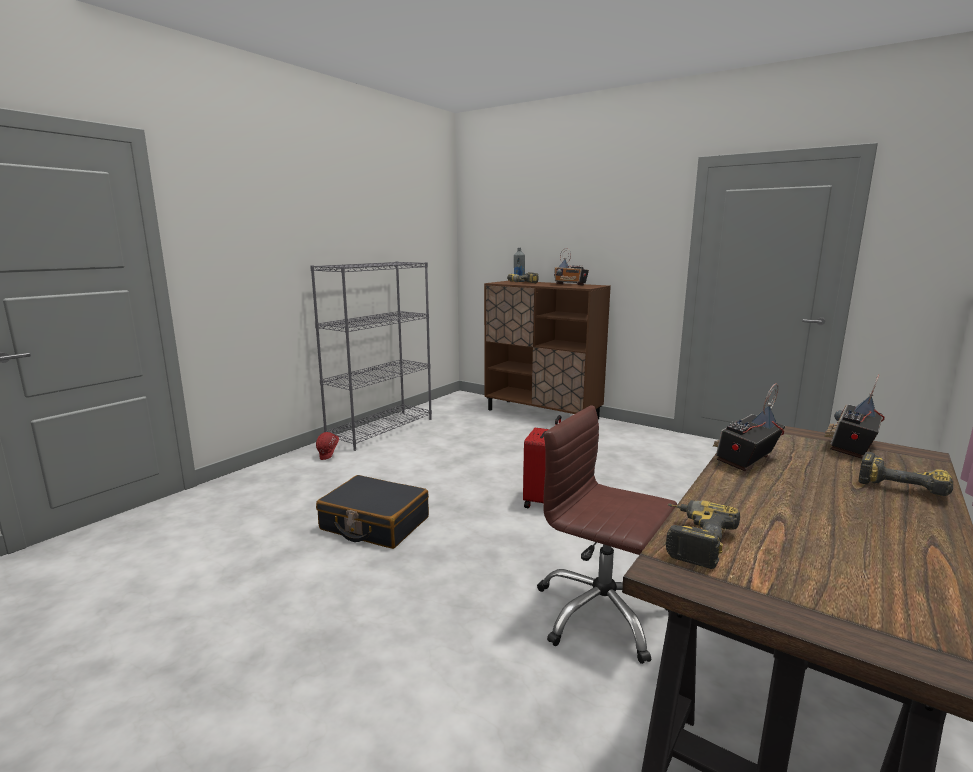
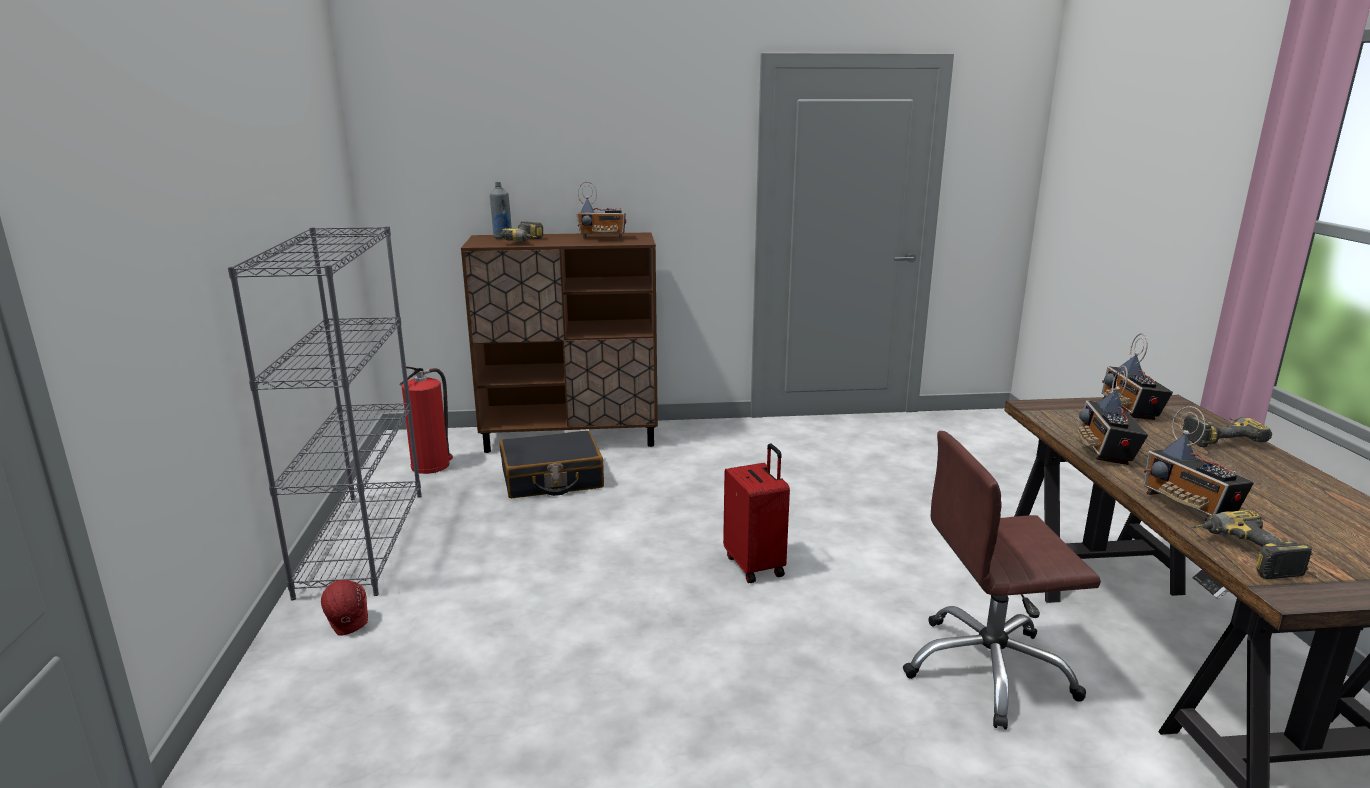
camera: 40 degrees left, 5 degrees up
black suitcase [316,475,429,549] -> black suitcase moved to [500,430,604,498]
none -> fire extinguisher [399,366,453,474]
none -> radio [1144,406,1254,521]

